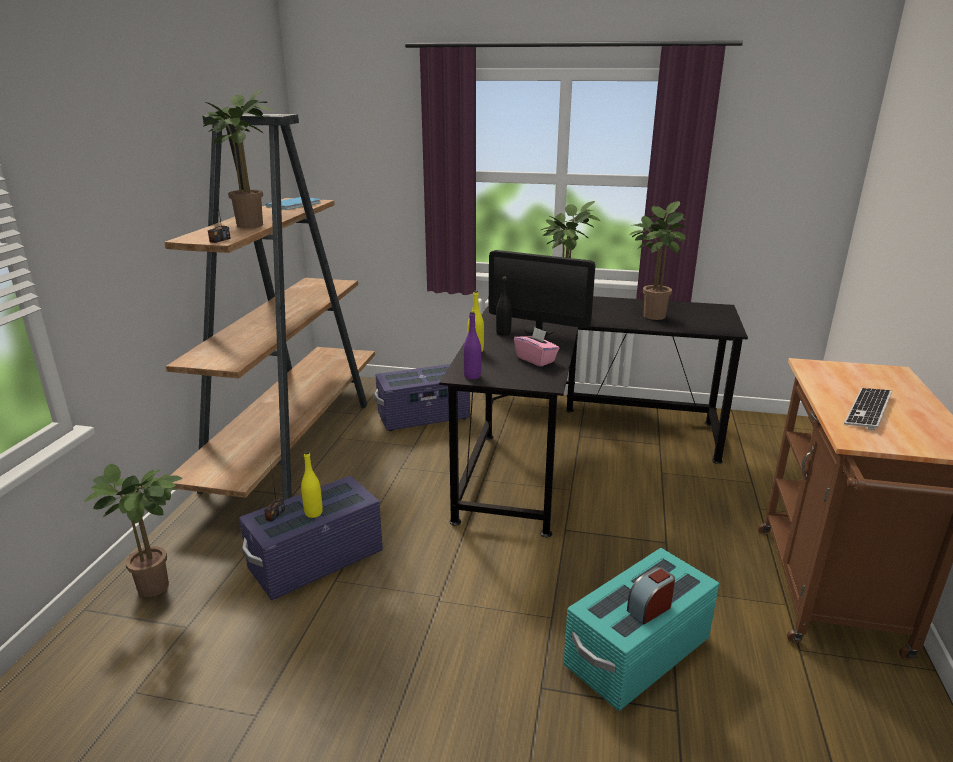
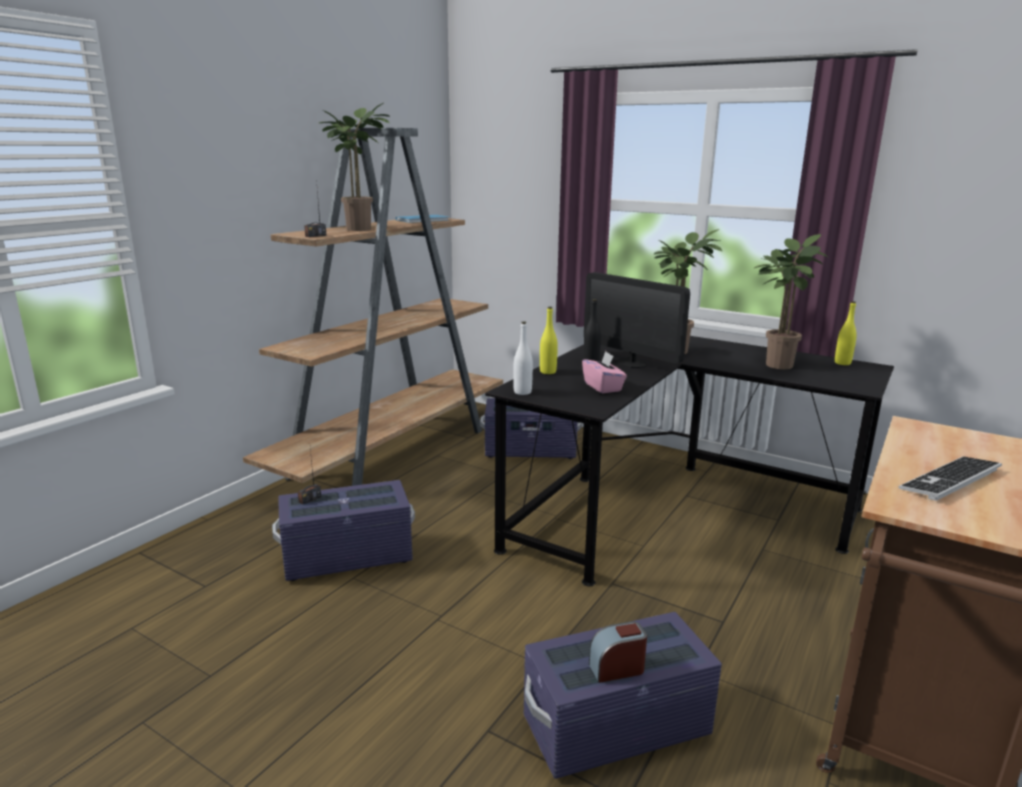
camera: 20 degrees right, 5 degrees down
potted plant [84,464,182,597] -> none
yellow bottle [301,451,323,518] -> yellow bottle moved to [835,301,857,365]
purple bottle [463,312,481,379] -> white bottle [513,322,533,395]
turquoise storage box [564,548,719,711] -> purple storage box [524,612,722,779]

